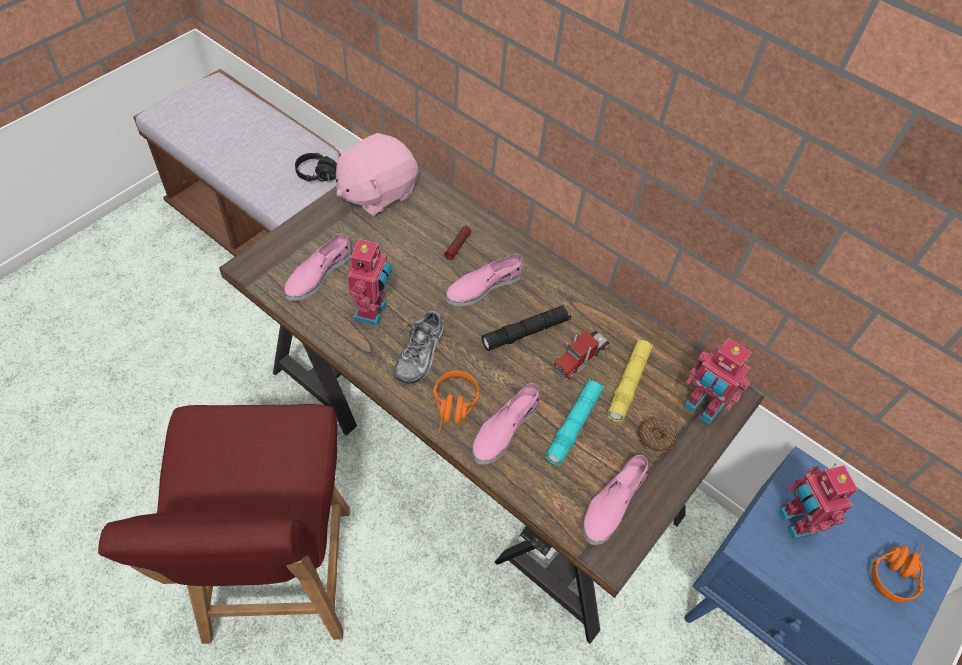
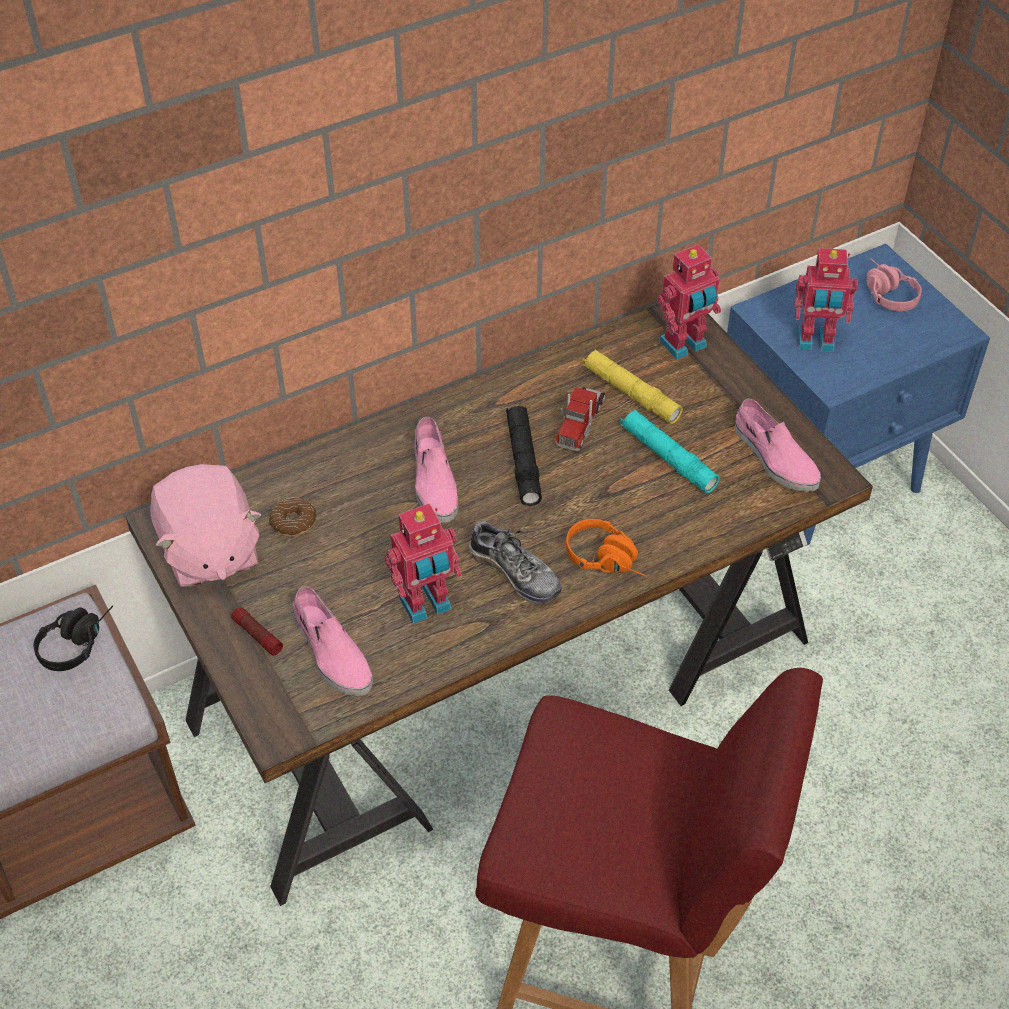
camera: 65 degrees left, 5 degrees down
toy robot [347,237,392,326] -> toy robot turned 120 degrees clockwise [385,503,462,624]
flashlight [444,226,471,260] -> flashlight moved to [231,607,283,656]
pink shoe [472,383,540,465] -> none
toy truck [553,331,610,380] -> toy truck turned 45 degrees clockwise [555,387,605,451]
donut [638,418,676,453] -> donut moved to [269,497,317,537]
orange headphones [871,545,925,603] -> pink headphones [867,258,922,311]

